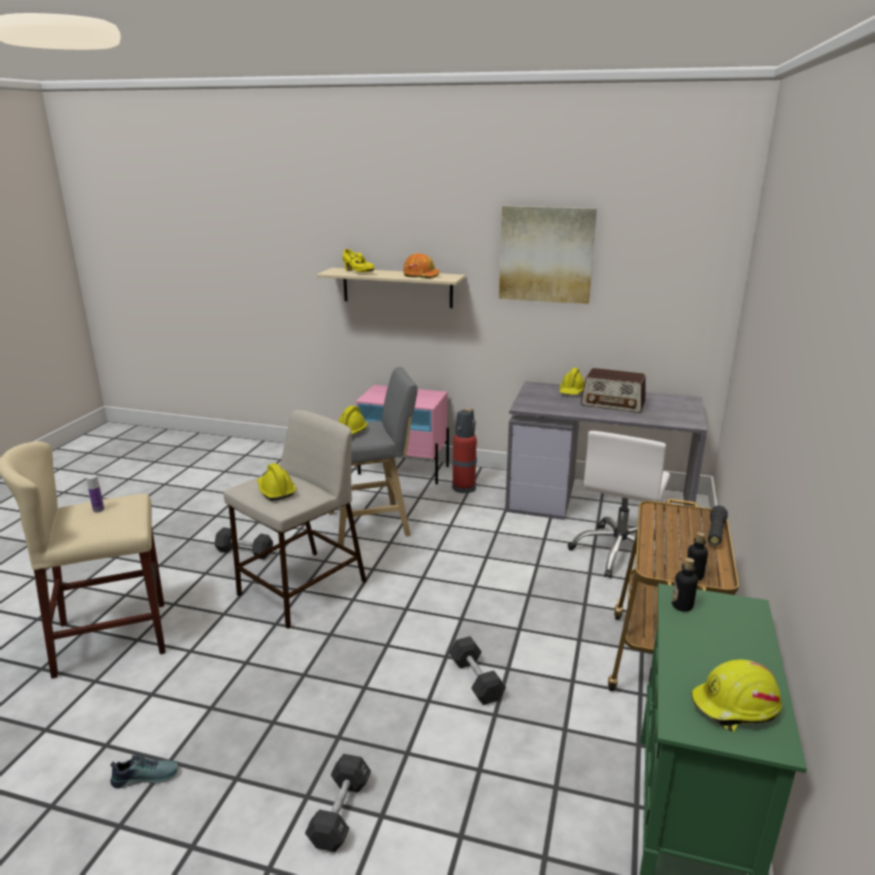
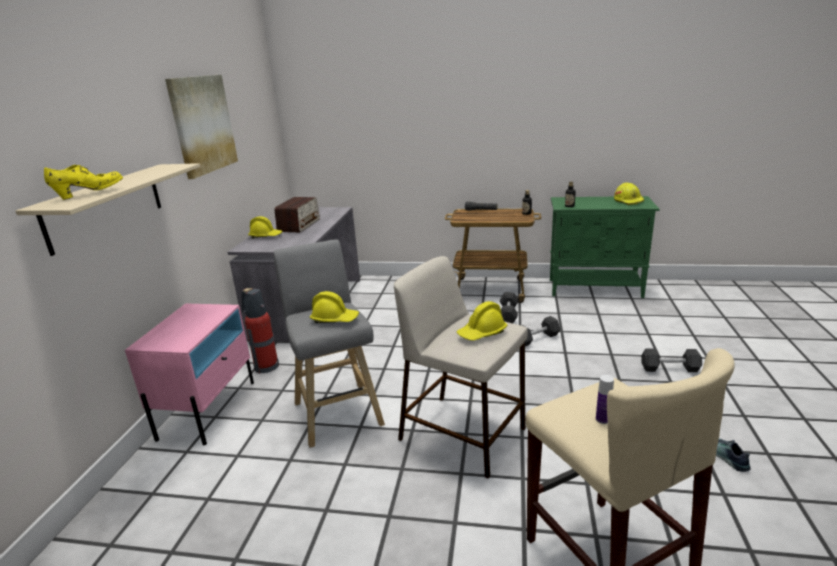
camera: 95 degrees left, 0 degrees up
black dumbbell [214,527,273,560] -> black dumbbell moved to [500,292,518,323]
orange hard hat [403,253,440,279] -> none
white office chair [568,431,670,578] -> none

